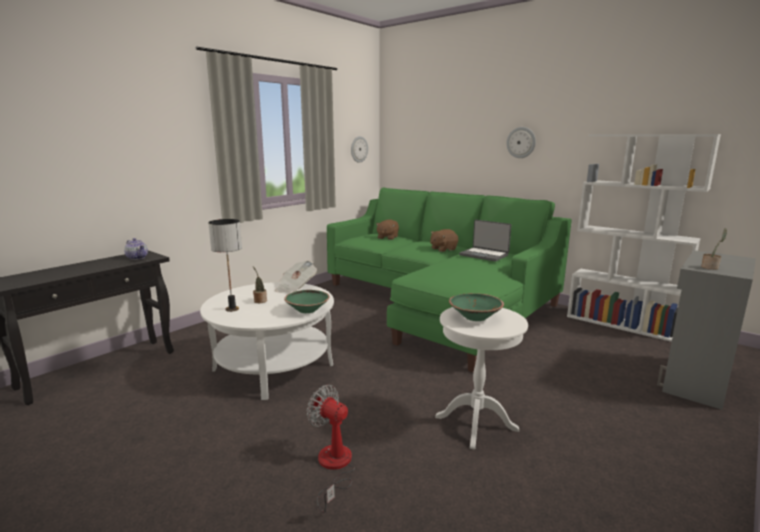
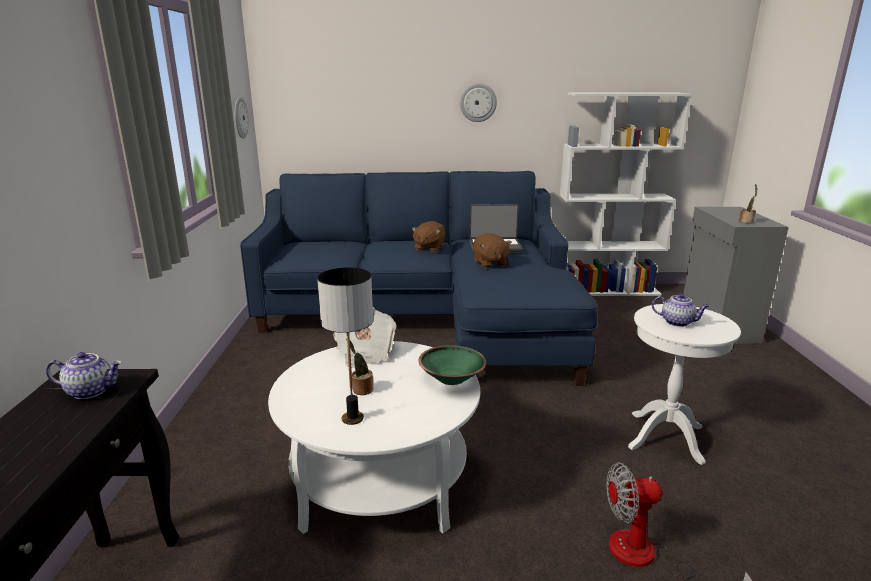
camera: 40 degrees left, 5 degrees up
green sofa [327,188,572,372] -> blue sofa [240,171,597,386]
brown plush toy [376,219,399,240] -> brown plush toy moved to [473,233,512,268]
green bowl [449,293,504,321] -> teapot [652,294,710,327]

